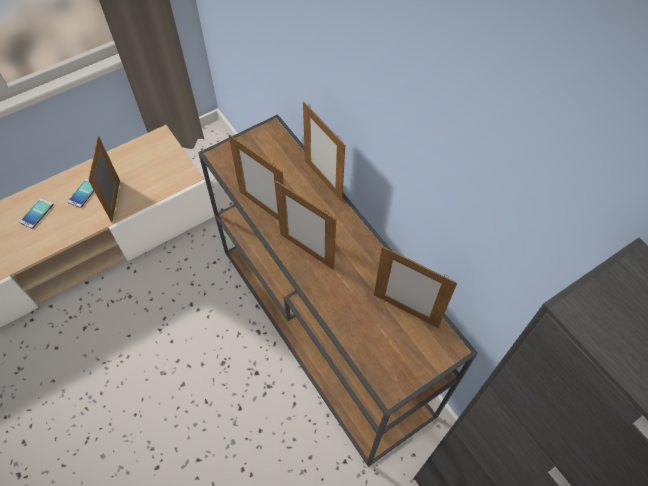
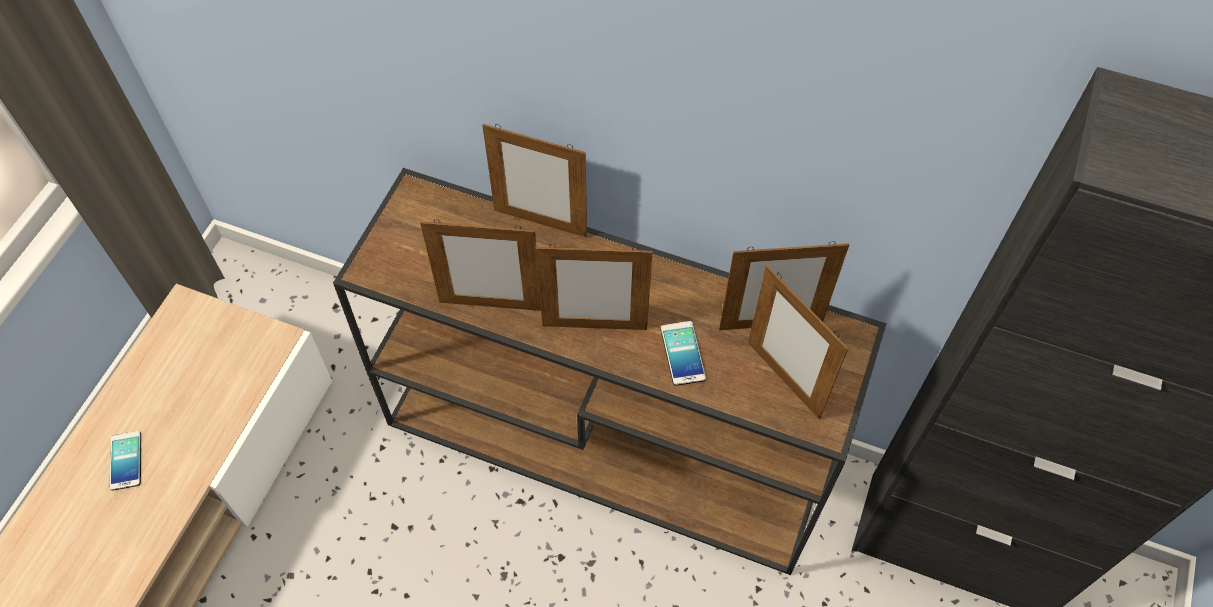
camera: 35 degrees left, 0 degrees up
phone [20,198,54,229] -> phone moved to [661,321,706,386]
picture frame [88,136,120,223] -> picture frame moved to [748,265,848,419]

